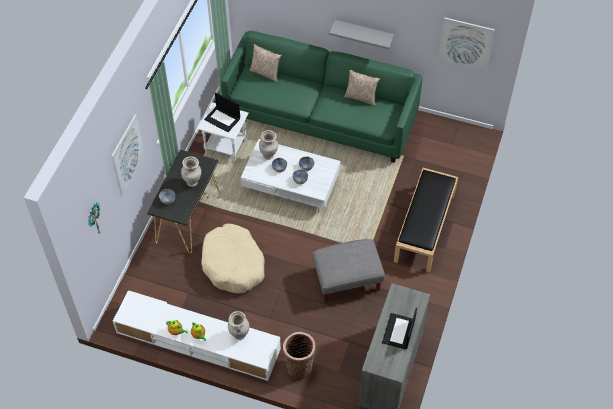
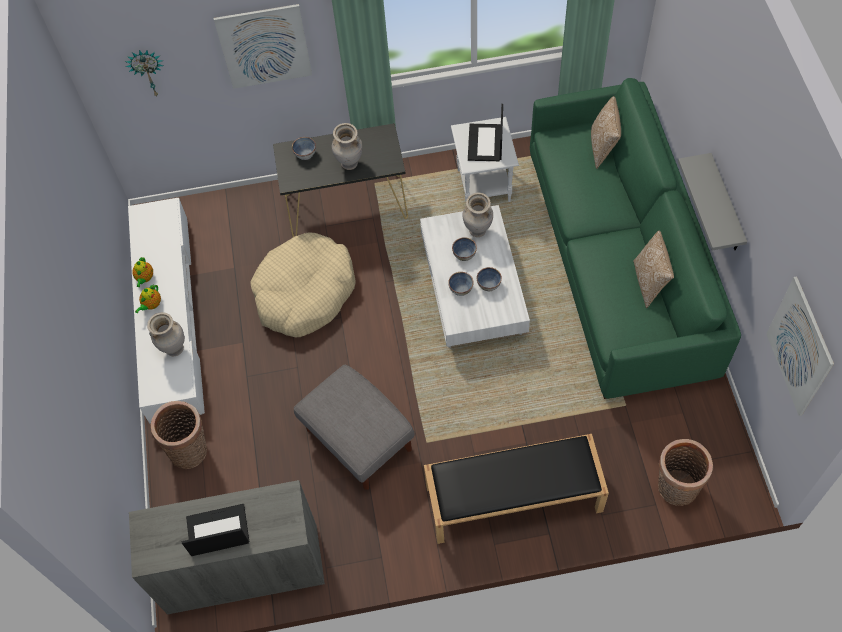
camera: 65 degrees right, 5 degrees up
none -> basket [658,439,713,506]

